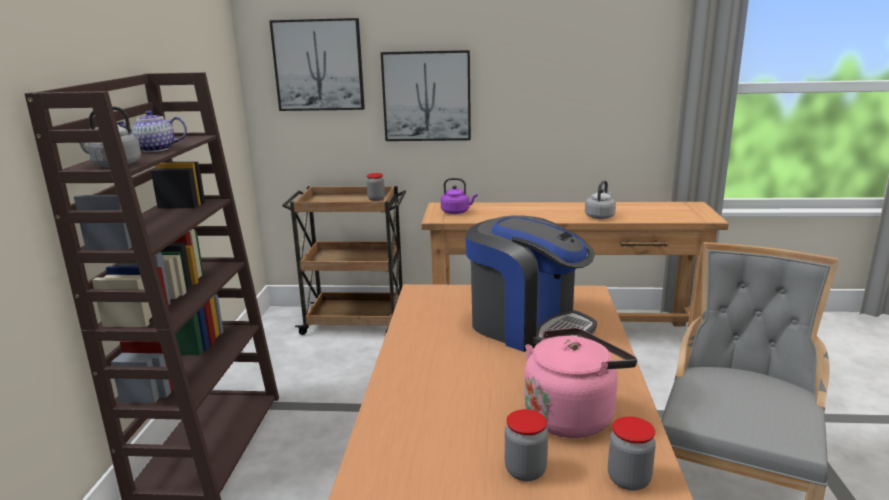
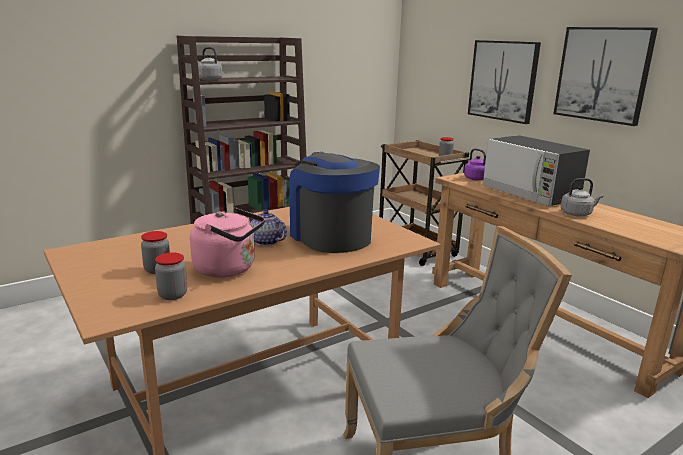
camera: 50 degrees right, 0 degrees up
teapot [117,111,187,152] -> teapot moved to [249,210,287,246]
picture [269,18,365,111] -> picture moved to [553,27,658,126]
coffee machine [465,215,597,352] -> coffee machine turned 150 degrees clockwise [289,152,380,253]
none -> microwave [482,135,590,206]

